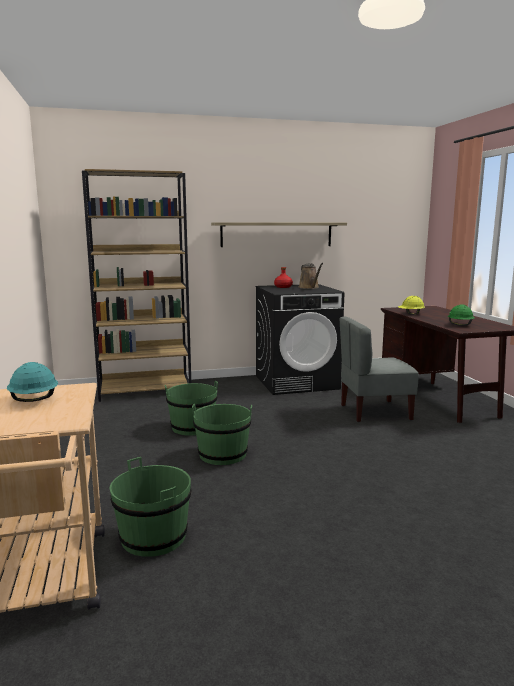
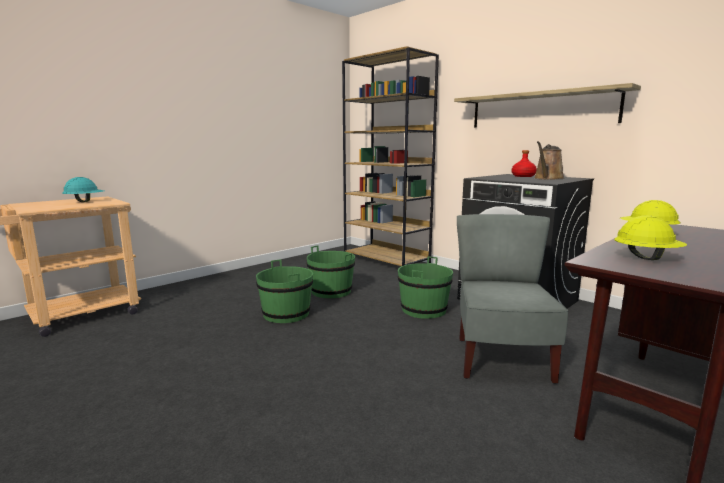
camera: 60 degrees right, 0 degrees up
green bucket [110,457,191,557] -> green bucket moved to [398,256,453,319]
grey chair [340,317,418,422] -> grey chair turned 45 degrees clockwise [457,214,568,384]
green hard hat [448,304,475,326] -> yellow hard hat [614,215,687,260]

